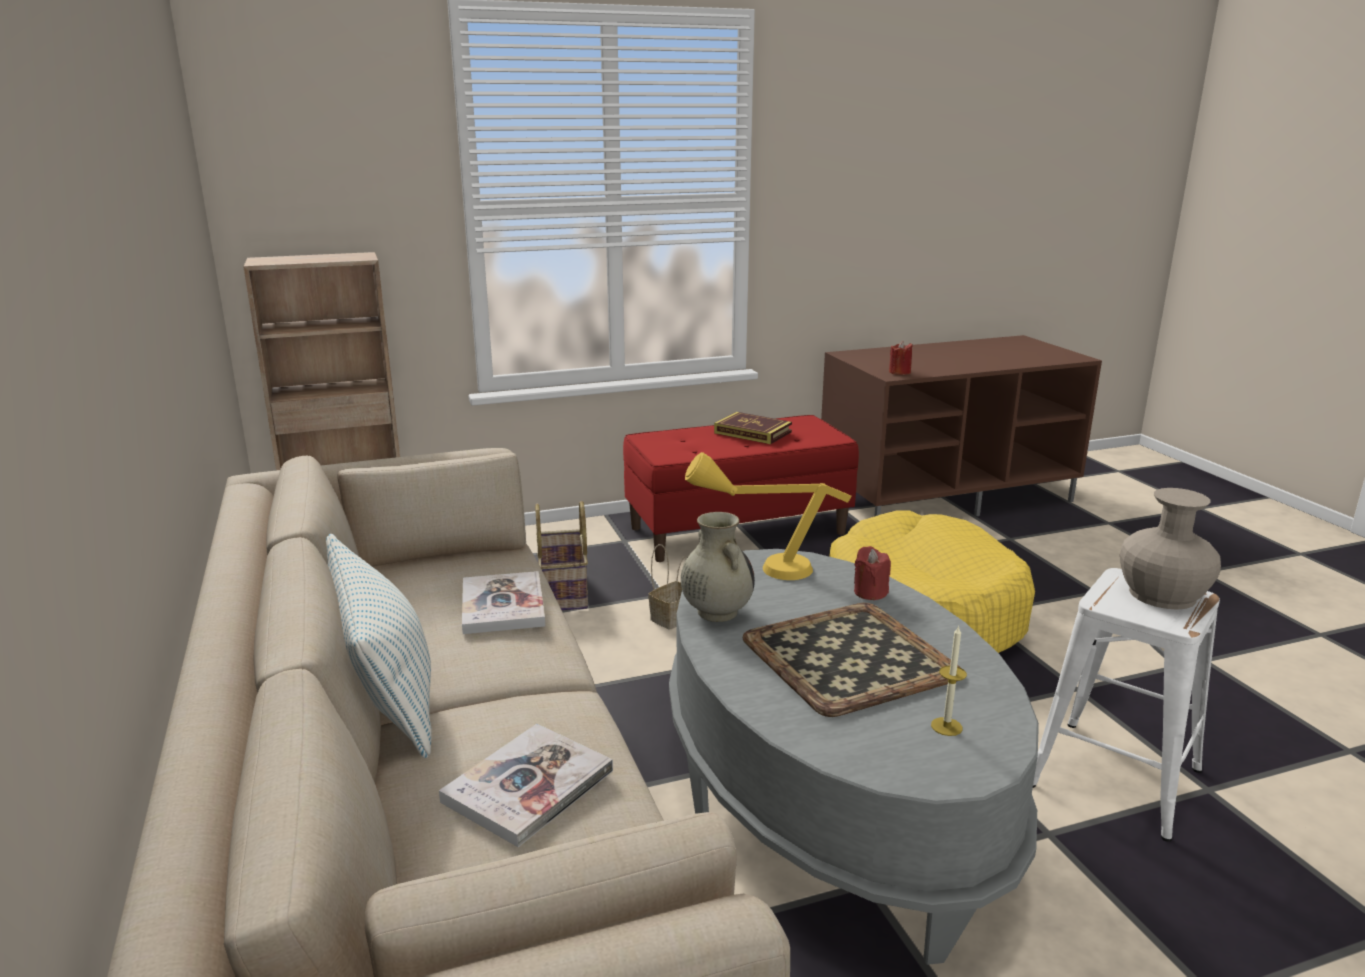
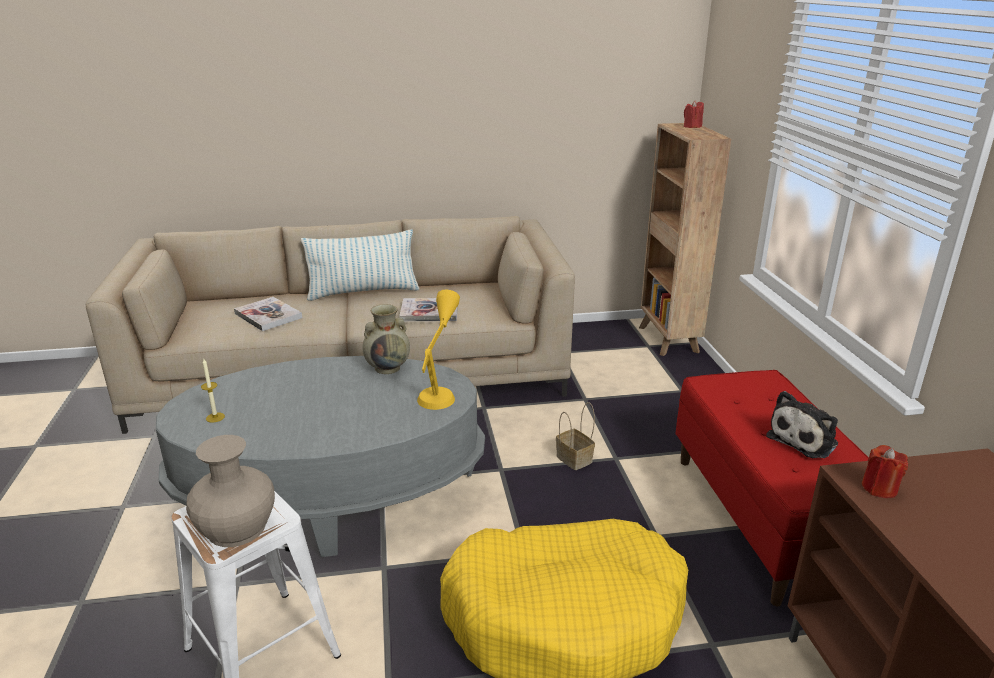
camera: 100 degrees right, 5 degrees up
basket [535,501,588,611] -> none
book [714,412,792,444] -> plush toy [766,391,838,458]
tray [743,603,961,717] -> none
red candle [854,546,891,600] -> red candle moved to [684,100,704,128]

